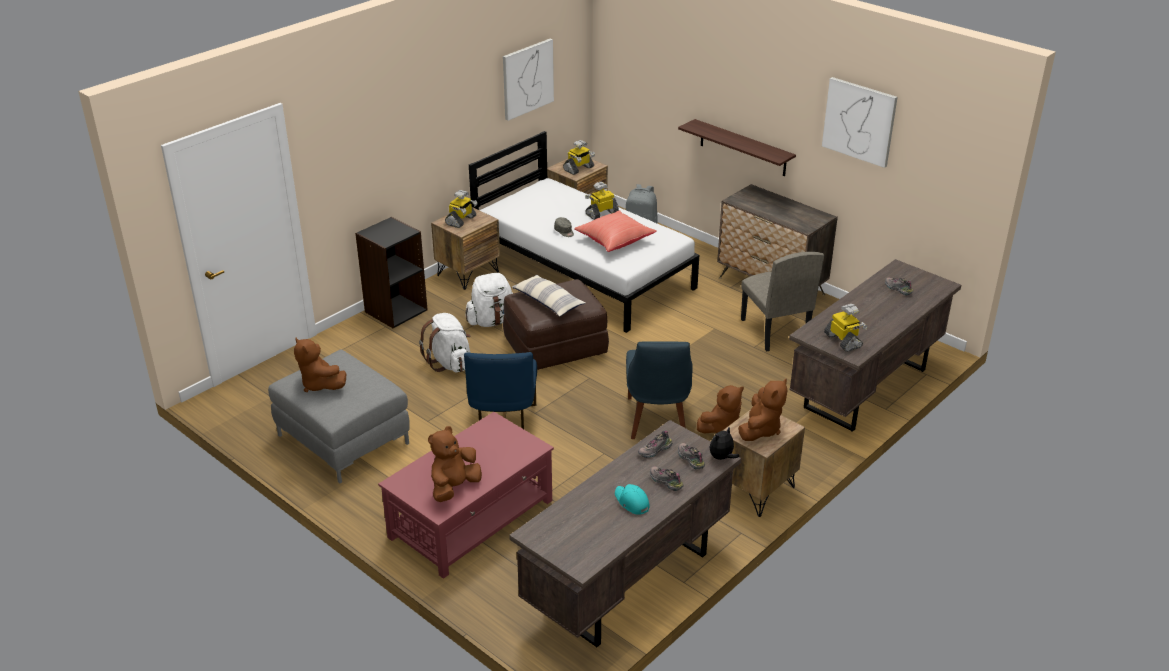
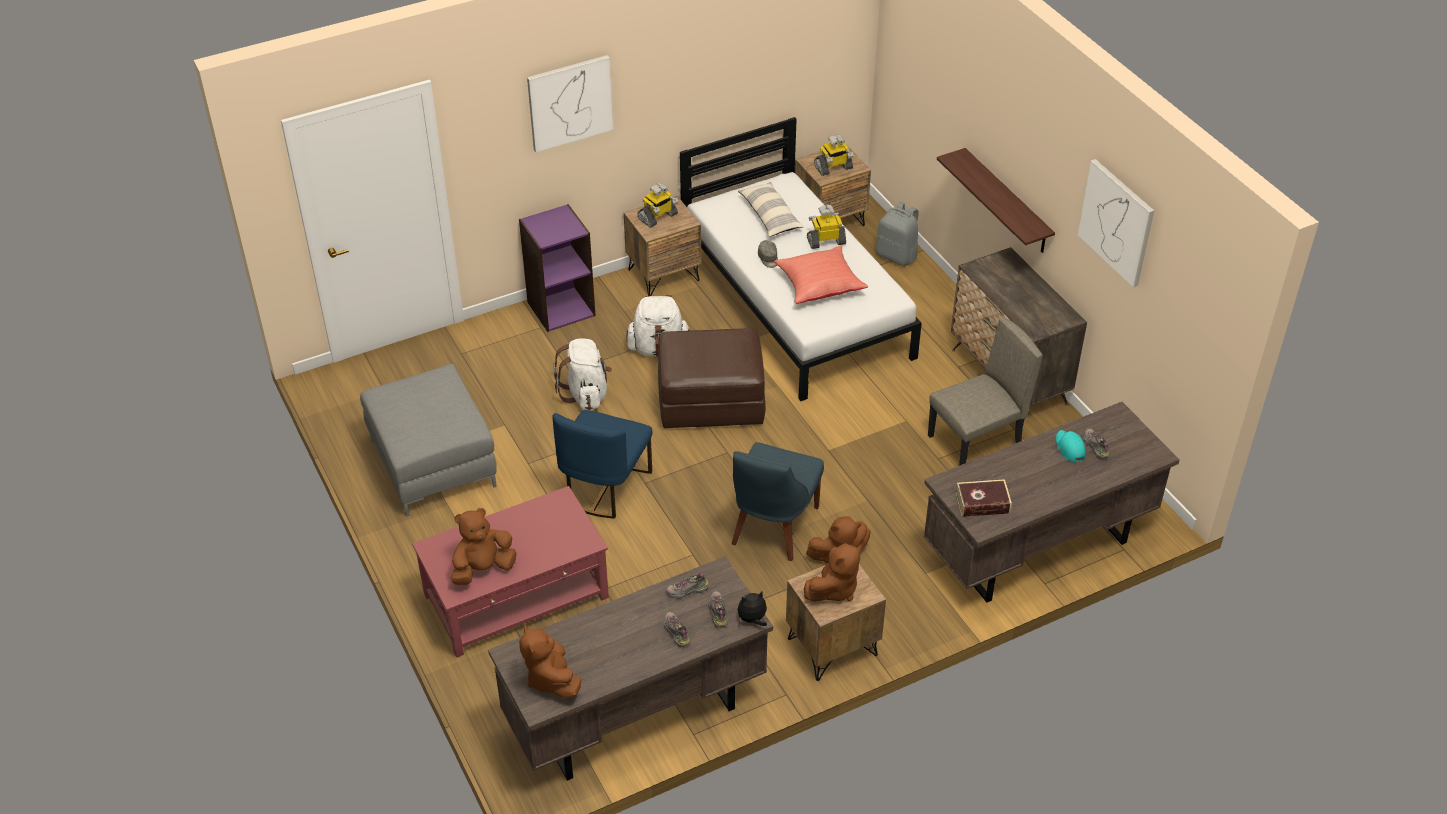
camera: 20 degrees right, 10 degrees up
brown plush toy [294,338,346,392] -> brown plush toy moved to [519,624,582,698]
black bookcase [355,217,427,328] -> purple bookcase [519,204,595,332]
picture [503,39,554,121] -> picture moved to [527,55,613,153]
pillow [512,274,585,317] -> pillow moved to [738,182,804,237]
turquoise cap [615,484,650,515] -> turquoise cap moved to [1056,430,1085,463]
beige chair [741,252,824,351] -> beige chair turned 120 degrees counterclockwise [928,318,1043,466]
toy robot [824,304,868,352] -> book [956,479,1012,517]

